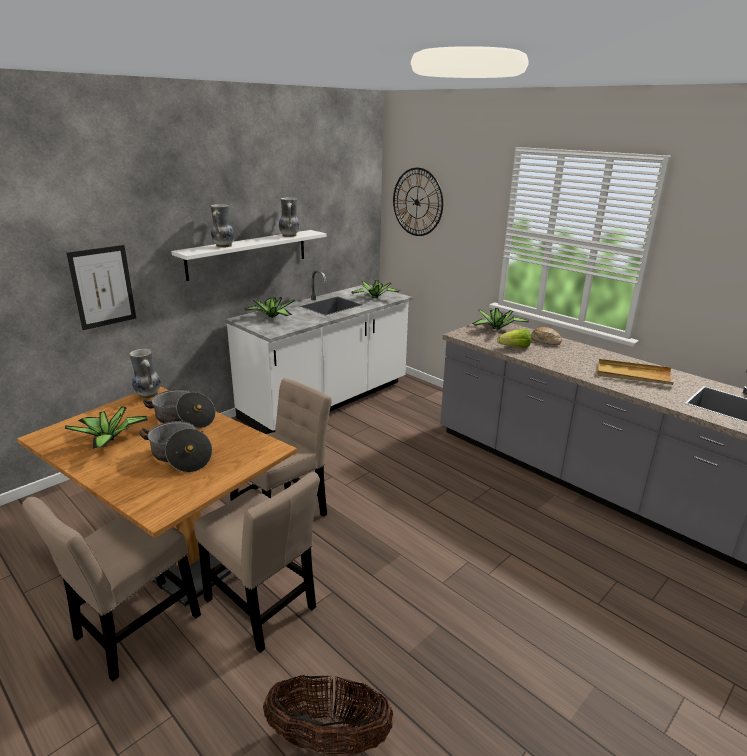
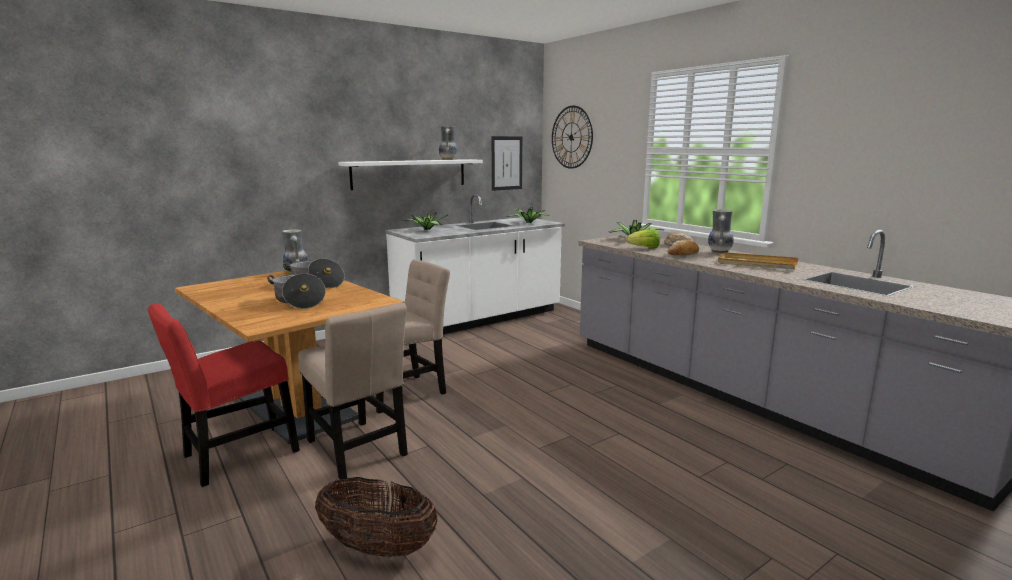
camera: 10 degrees right, 10 degrees down
beige chair [22,497,201,681] -> red chair [148,303,300,487]
potted plant [65,407,148,449] -> none
picture [67,245,136,330] -> picture moved to [492,136,522,191]
vase [210,204,235,248] -> vase moved to [708,210,734,254]
none -> bread [667,240,699,255]

